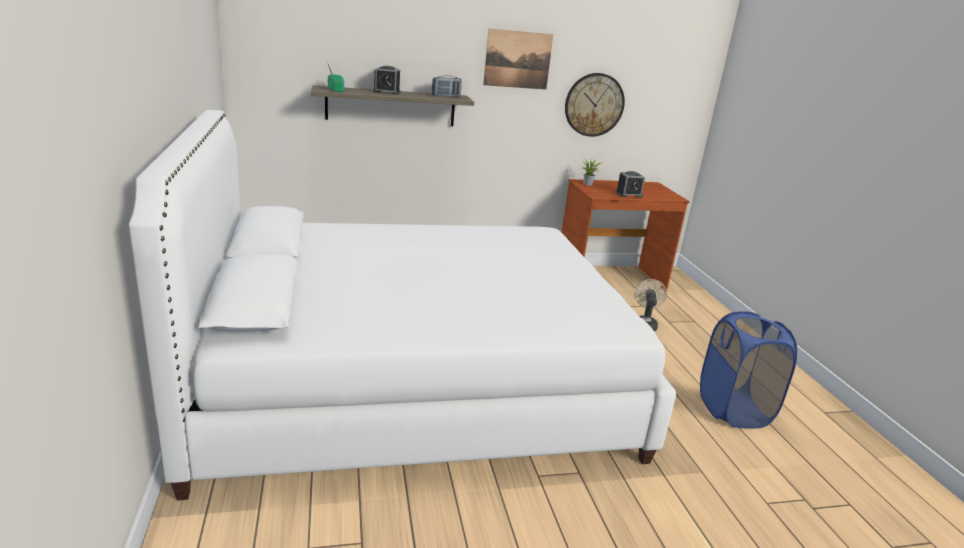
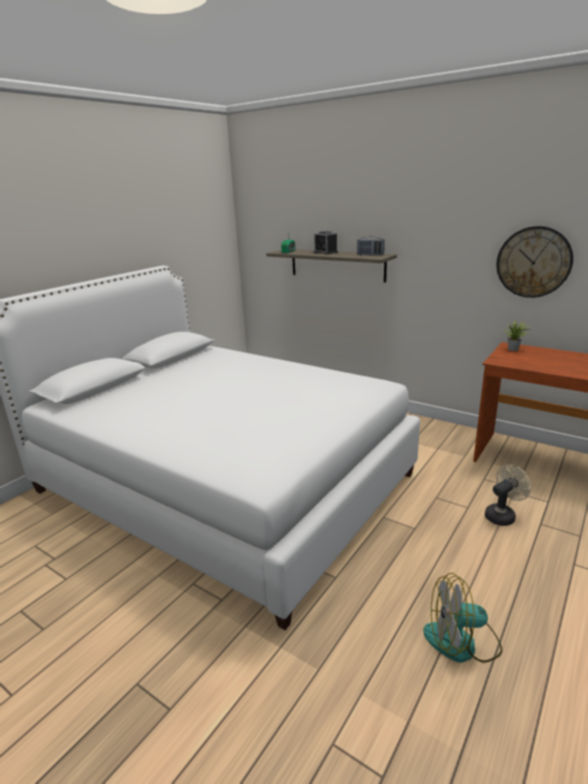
camera: 50 degrees right, 0 degrees up
picture [483,28,553,90] -> none
alarm clock [616,171,645,198] -> none
blue laundry basket [700,311,797,429] -> fan [423,573,502,663]

